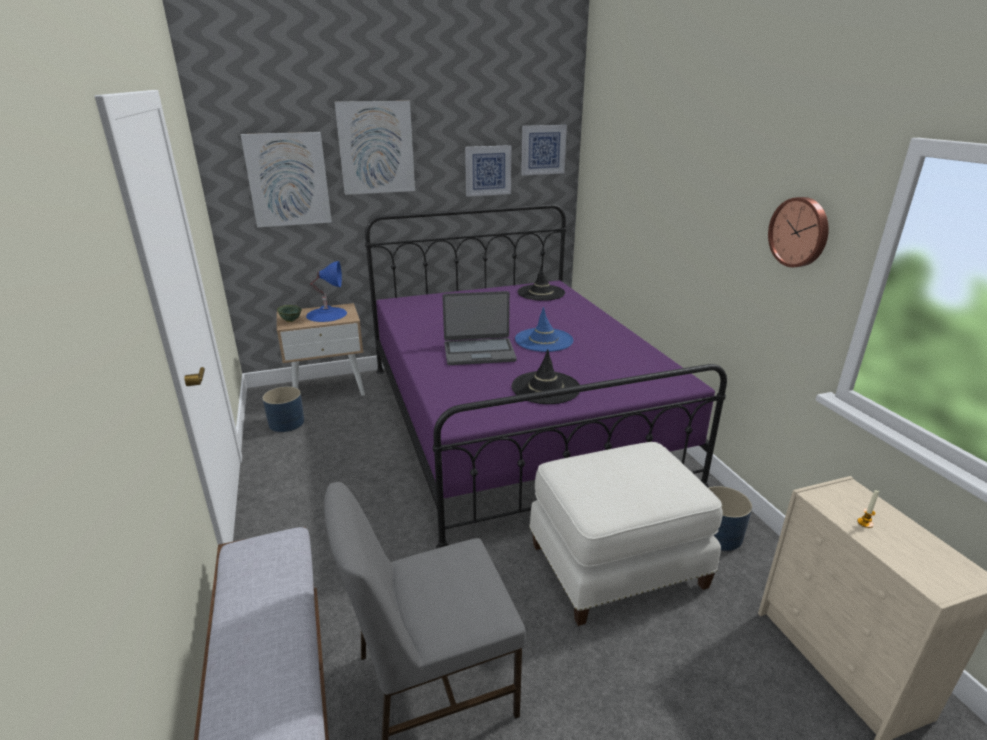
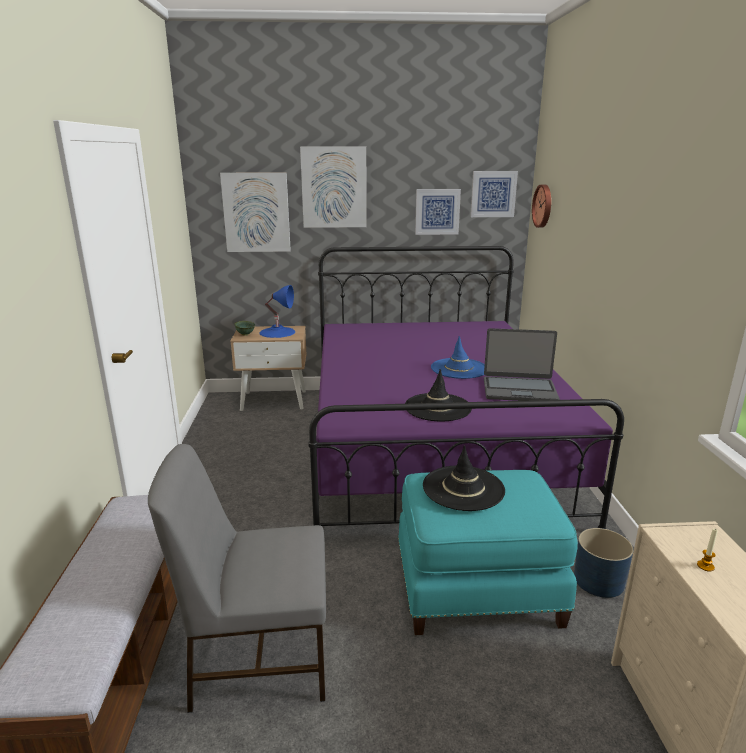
camera: 15 degrees right, 5 degrees down
blue planter [262,387,304,432] -> none
laptop [442,291,517,365] -> laptop moved to [484,328,560,401]
black hat [517,265,565,301] -> black hat moved to [423,445,505,511]
white ottoman [529,442,723,626] -> turquoise ottoman [398,470,578,635]
wall clock [768,197,829,267] -> wall clock moved to [532,185,551,228]

